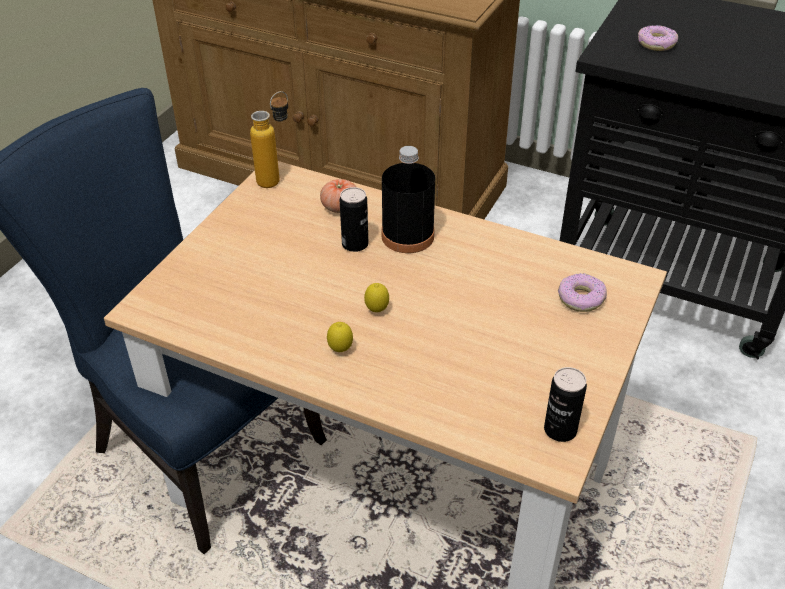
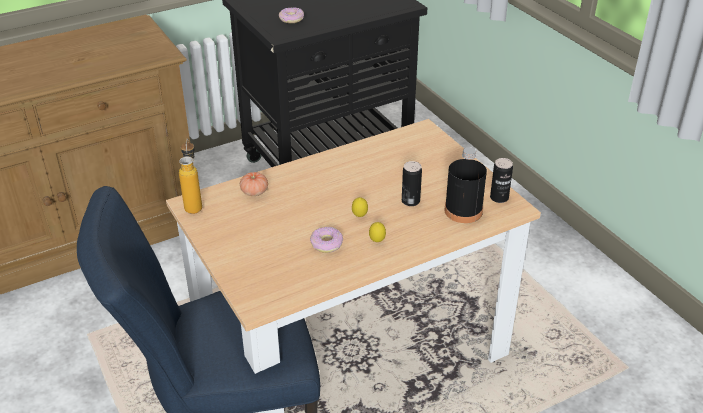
camera: 55 degrees left, 5 degrees down
can [340,187,368,252] -> can moved to [402,161,422,206]
black bottle [382,146,435,253] -> black bottle moved to [444,147,487,223]
donut [558,273,607,312] -> donut moved to [310,227,343,253]

